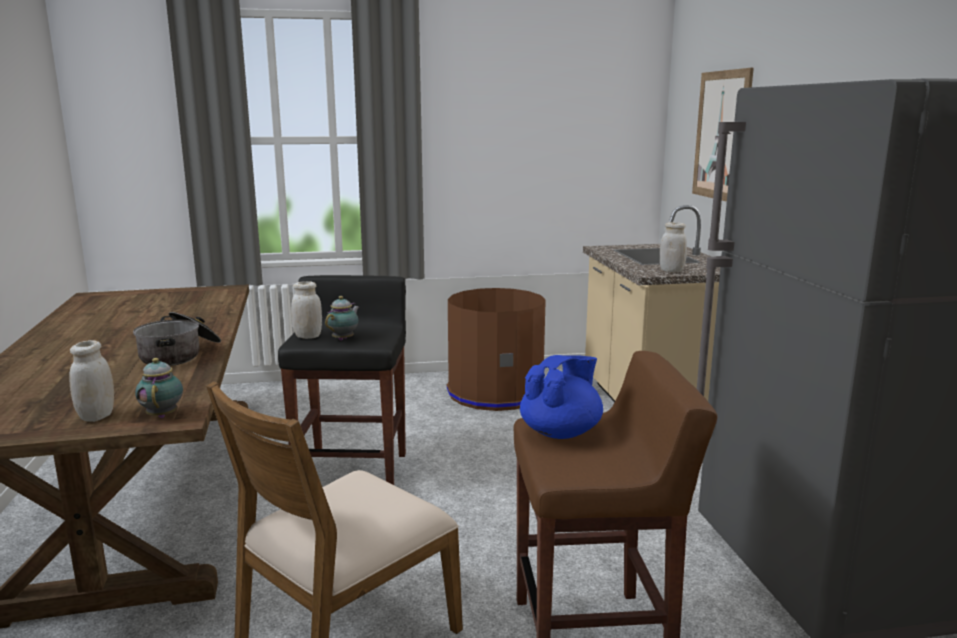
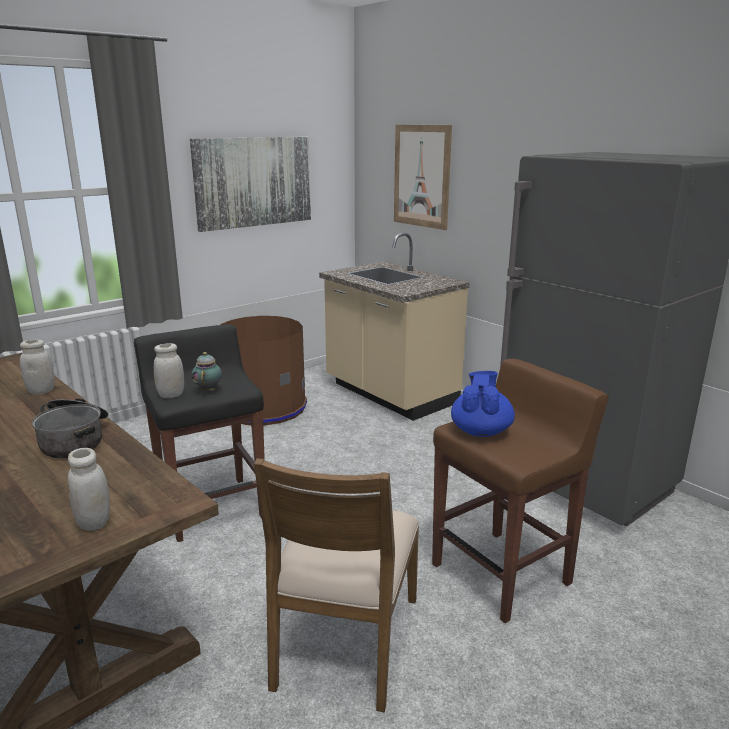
camera: 30 degrees left, 5 degrees up
teapot [135,358,183,418] -> none
white jar [660,222,687,272] -> white jar moved to [20,340,55,394]
none -> picture [190,137,311,232]

